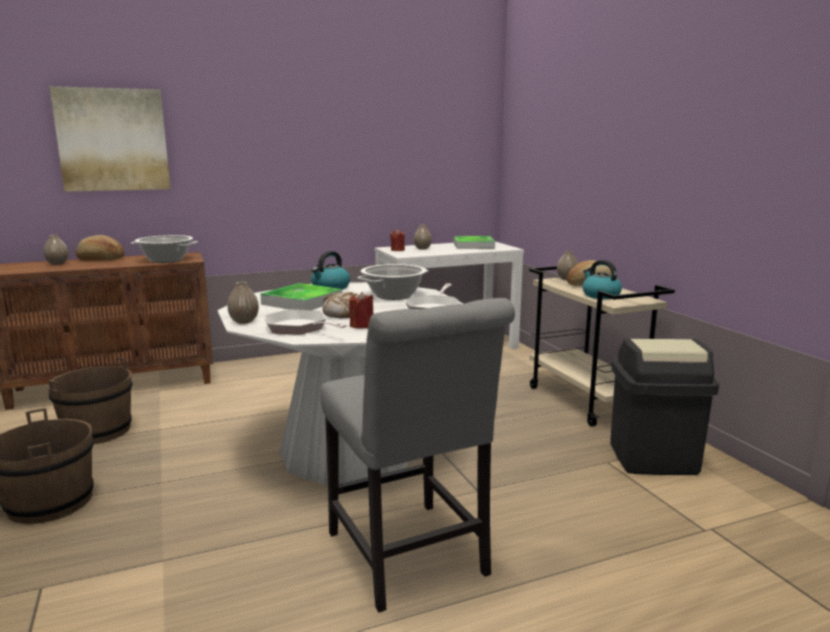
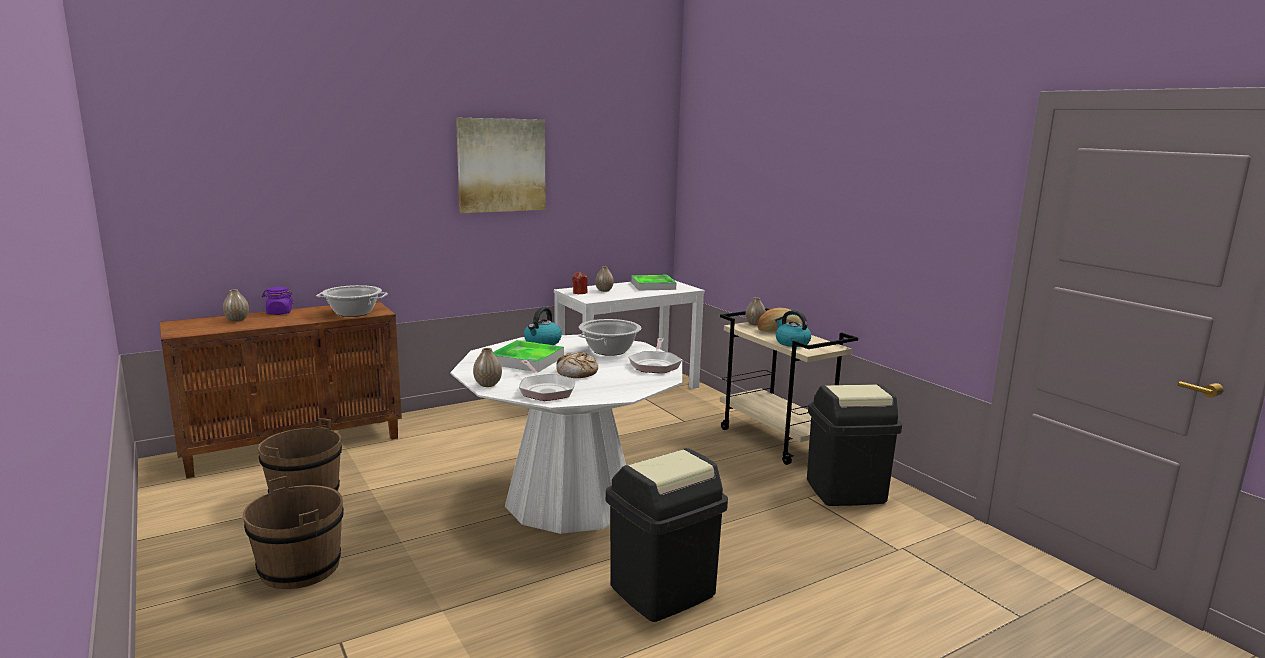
camera: 10 degrees left, 0 degrees up
picture [49,86,170,192] -> picture moved to [456,118,546,213]
bread [75,235,124,260] -> purple jar [262,287,294,315]
frying pan [265,309,347,335] -> frying pan turned 150 degrees counterclockwise [519,360,576,401]
grey chair [320,298,515,613] -> black trash can [606,448,728,622]
red candle [349,292,373,329] -> none

